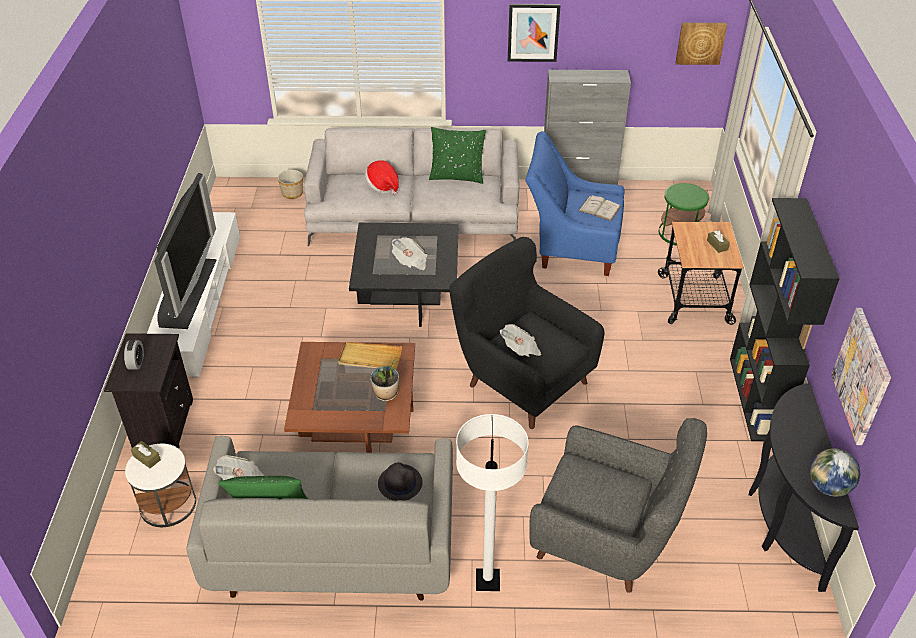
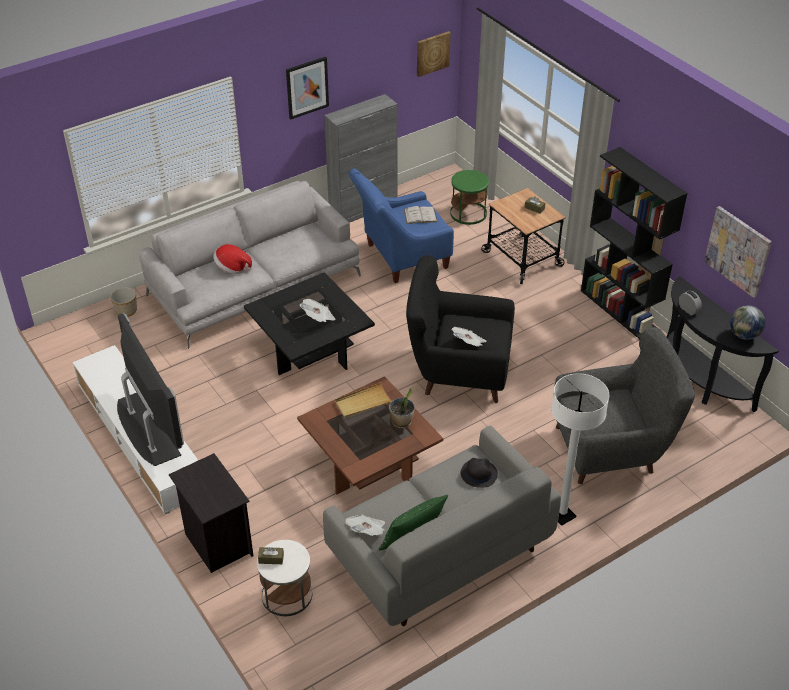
camera: 35 degrees left, 0 degrees up
alarm clock [124,340,144,370] -> alarm clock moved to [679,291,702,316]
green pillow [429,127,486,184] -> none

